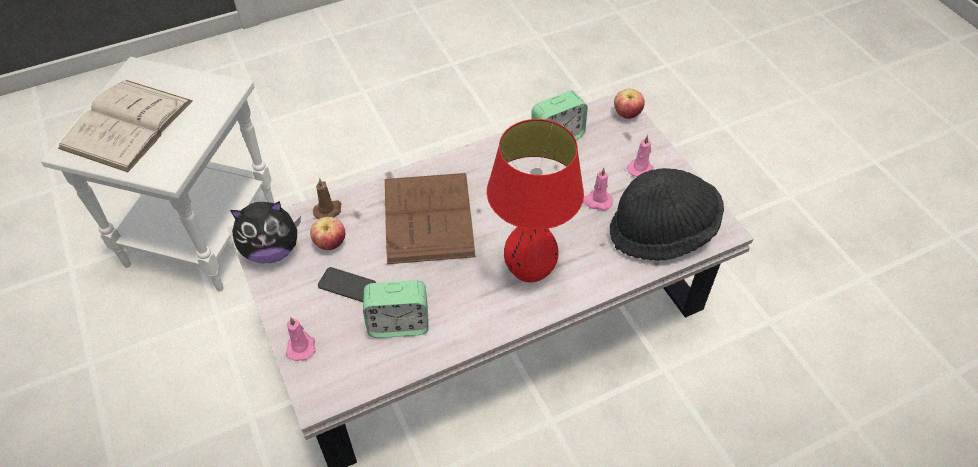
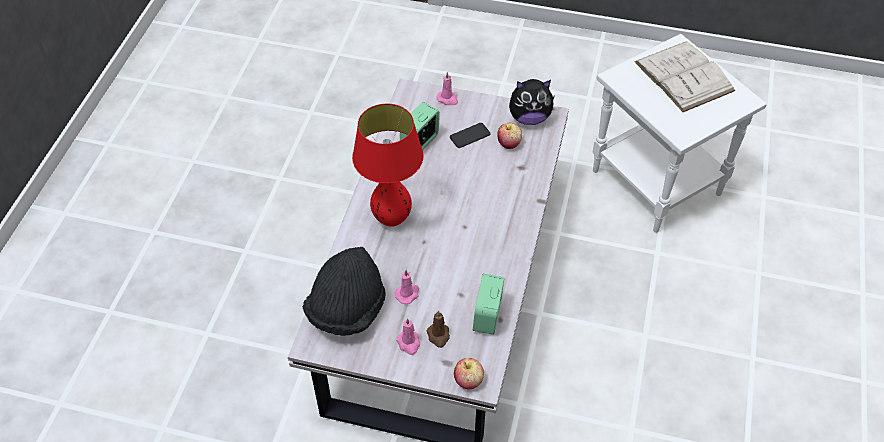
camera: 130 degrees right, 0 degrees up
plush toy [230,201,301,264] -> plush toy turned 120 degrees counterclockwise [509,79,555,125]
brown candle [313,178,341,220] -> brown candle moved to [426,310,450,348]
brown book [384,173,476,264] -> none

